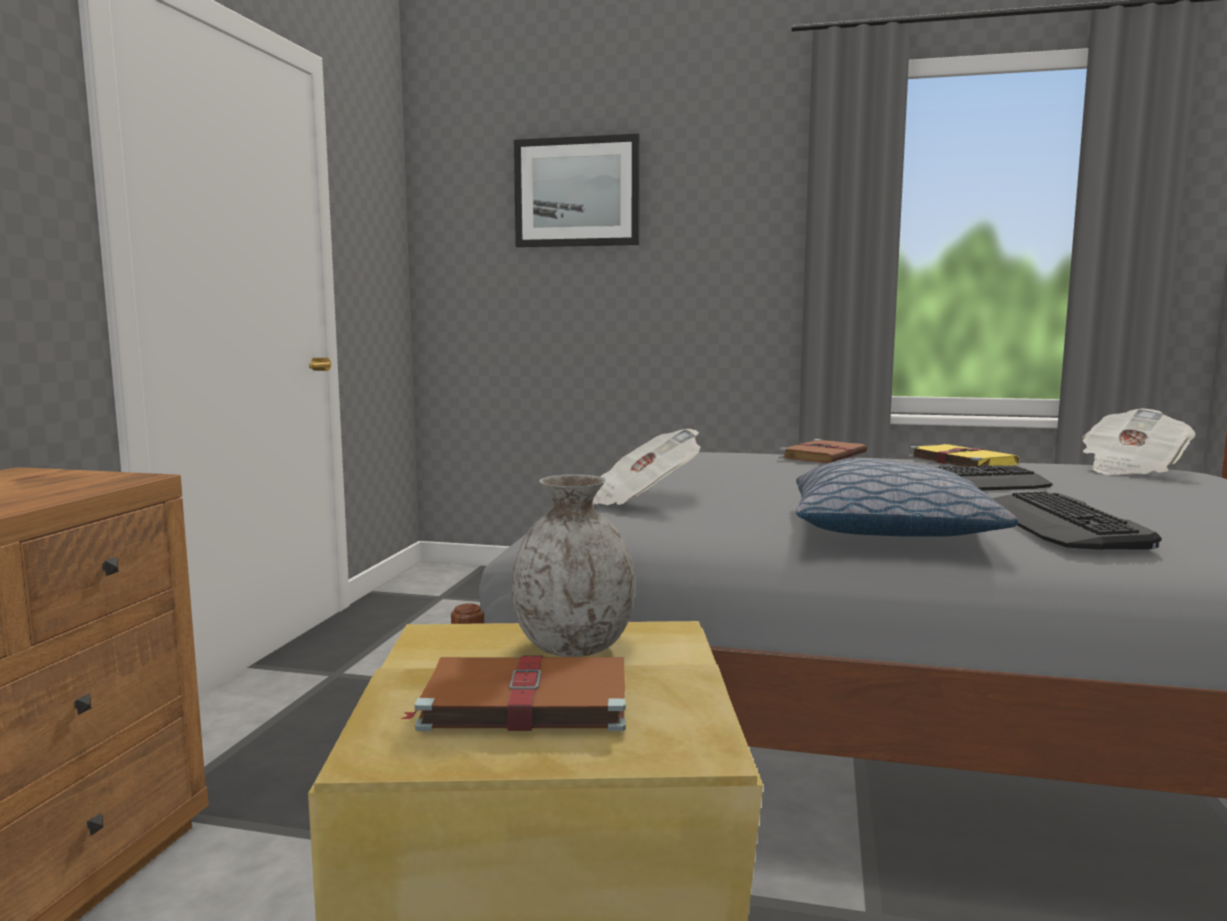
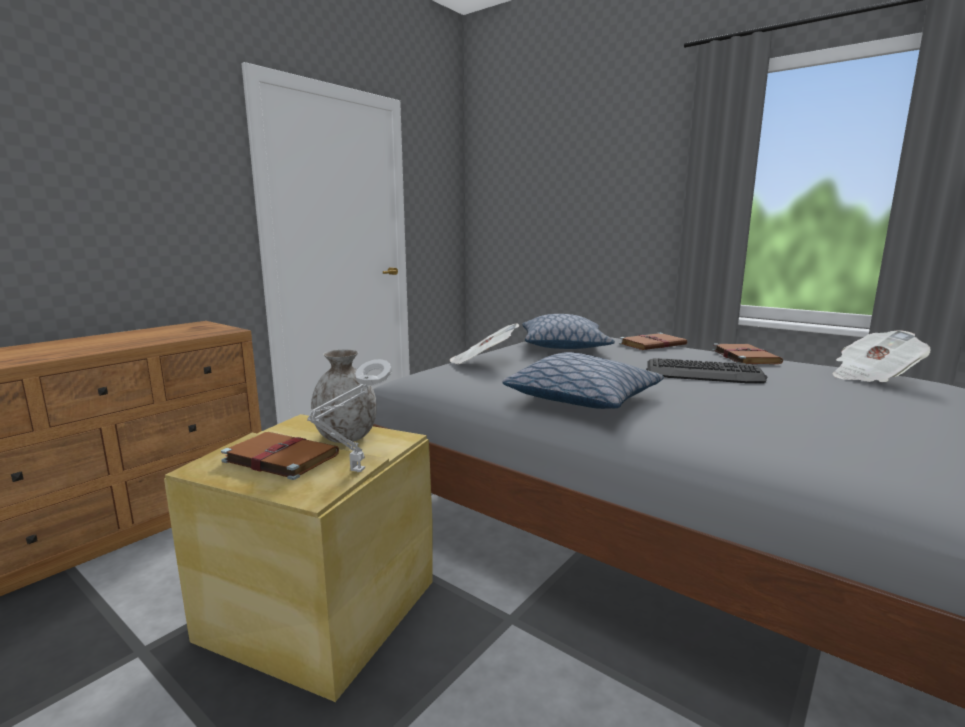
camera: 25 degrees right, 5 degrees up
picture [514,134,640,247] -> none
yellow book [909,444,1020,466] -> brown book [712,343,783,364]
keyboard [992,491,1161,550] -> none
none -> grey table lamp [307,359,392,472]
none -> pillow [522,314,615,349]

